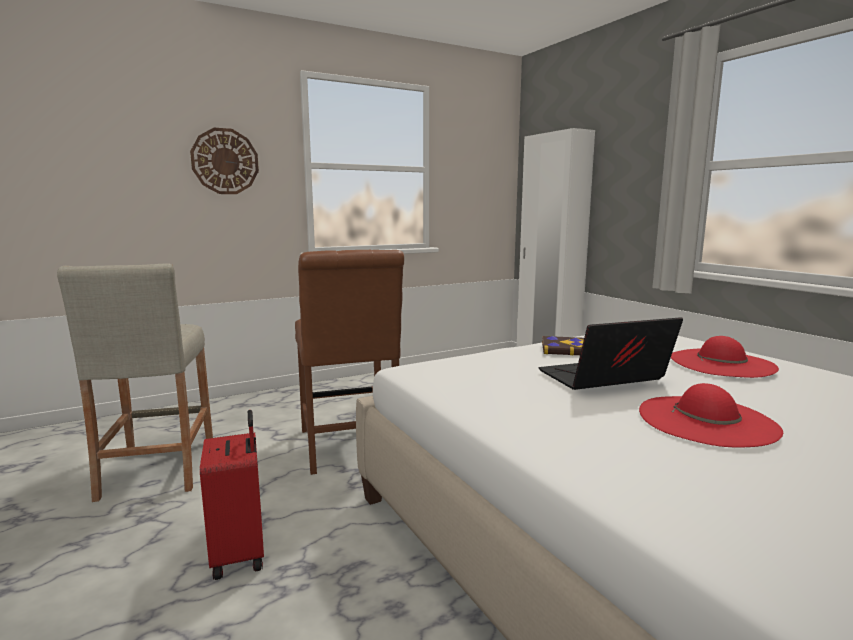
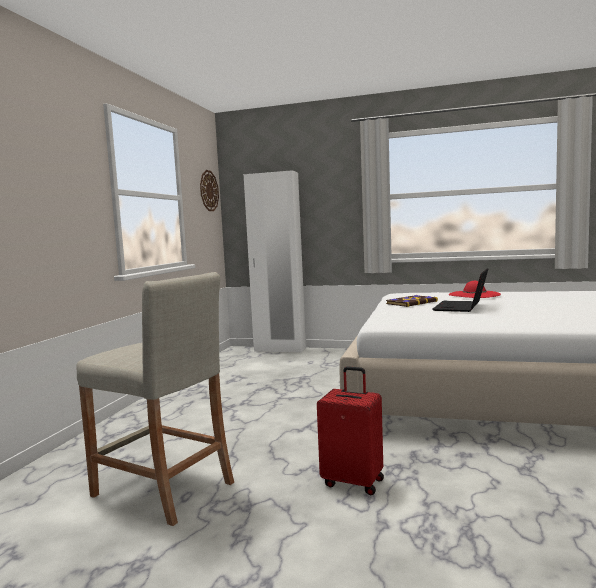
camera: 45 degrees left, 5 degrees down
wall clock [190,128,259,194] -> wall clock moved to [200,170,219,211]
brown chair [295,250,404,475] -> none
red hat [639,383,783,447] -> none

